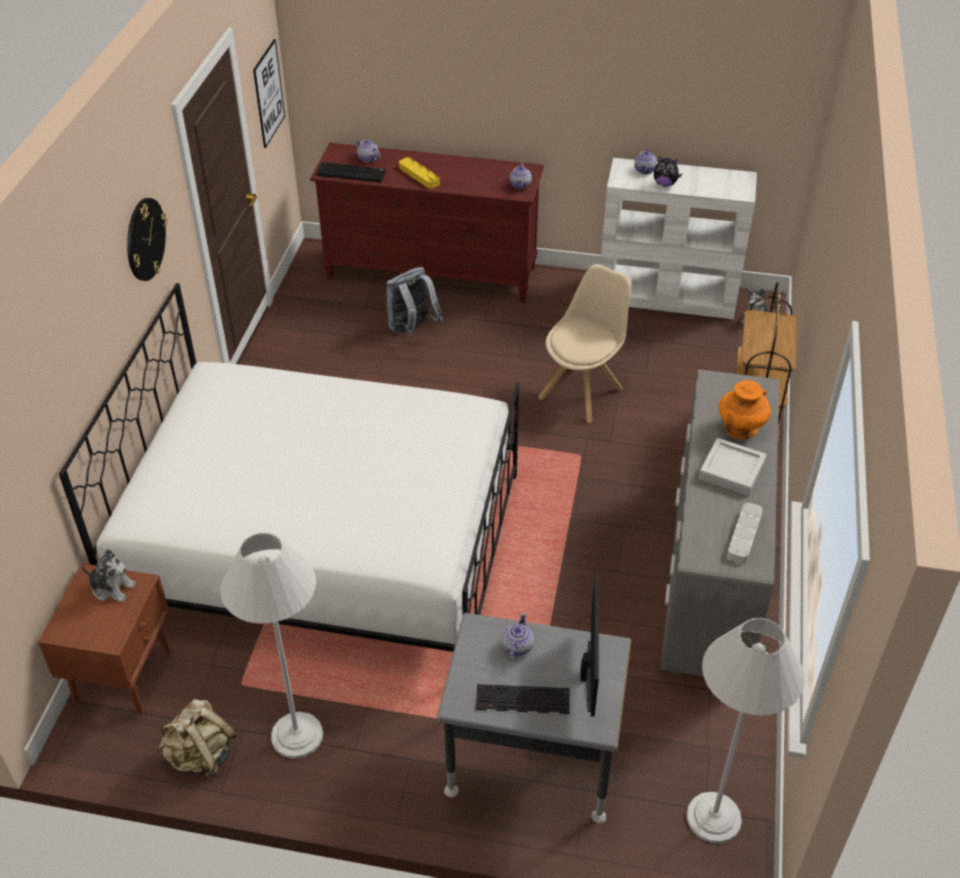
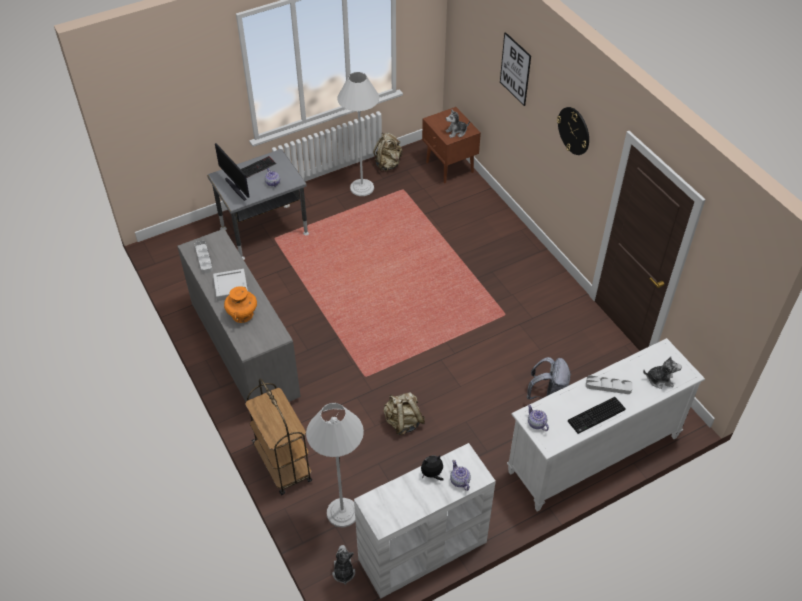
camera: 140 degrees right, 5 degrees up
white bed [59,283,520,652] -> none
picture [253,39,285,148] -> picture moved to [500,32,531,106]
red dresser [310,143,544,302] -> white dresser [507,338,705,512]
keyboard [316,162,386,182] -> keyboard moved to [568,397,626,434]
teapot [355,138,380,162] -> plush toy [643,356,682,389]
yellow tray [399,157,440,189] -> grey tray [586,375,633,394]
beige chair [538,264,632,423] -> beige backpack [383,392,425,435]
white floor lamp [686,617,805,844] -> white floor lamp moved to [306,403,364,527]

